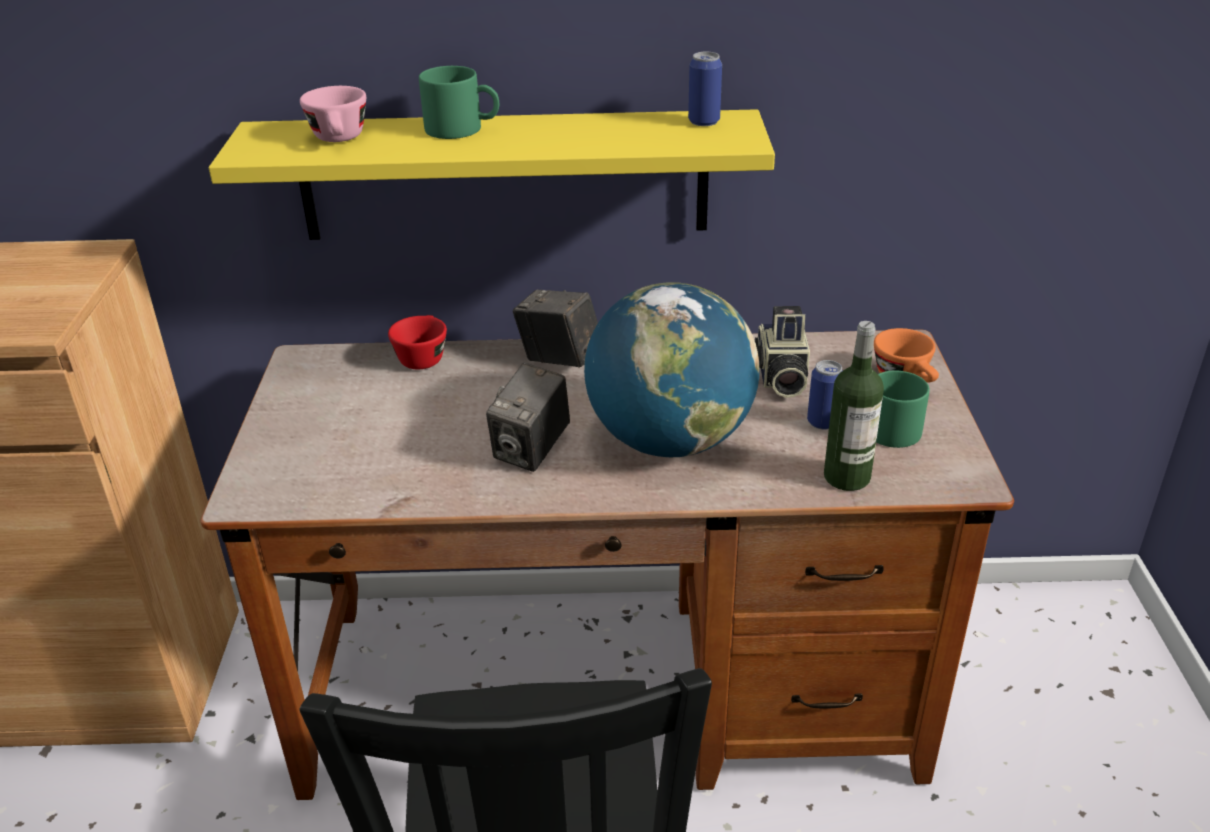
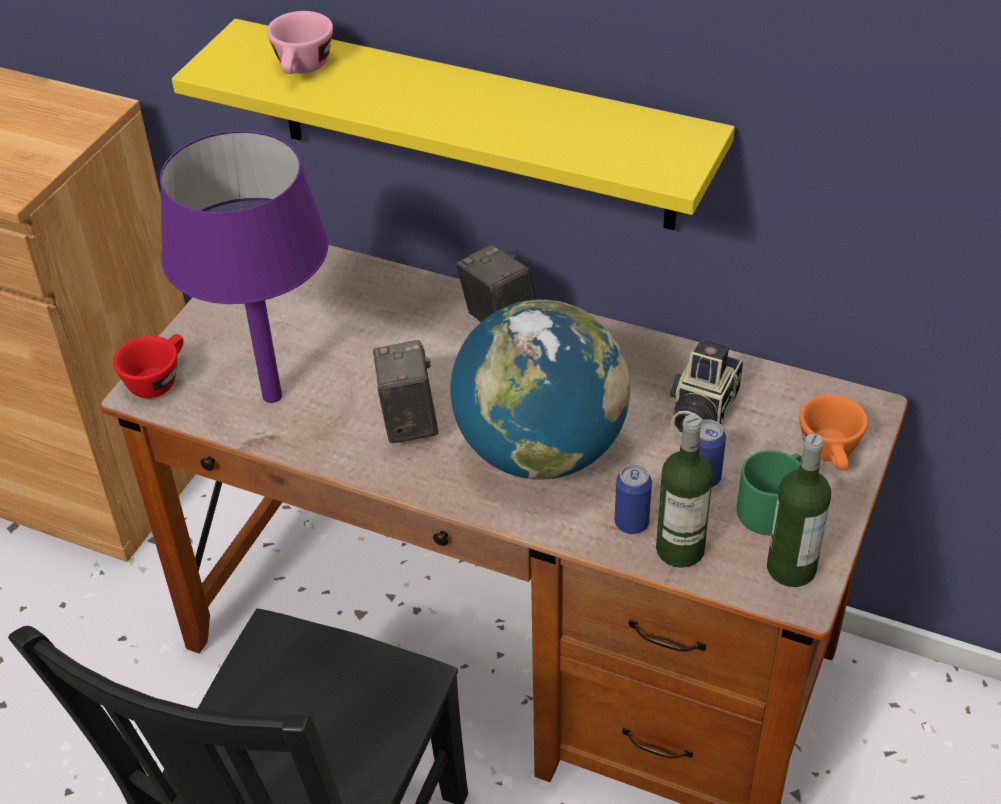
camera: 25 degrees right, 10 degrees up
red cup [388,315,447,369] -> red cup moved to [113,334,183,398]
green mug [419,66,499,139] -> none
camera [486,363,570,472] -> camera turned 120 degrees clockwise [373,340,439,443]
can [688,52,722,126] -> can moved to [615,464,652,534]
none -> purple table lamp [160,130,329,403]
none -> bottle [767,433,831,587]

